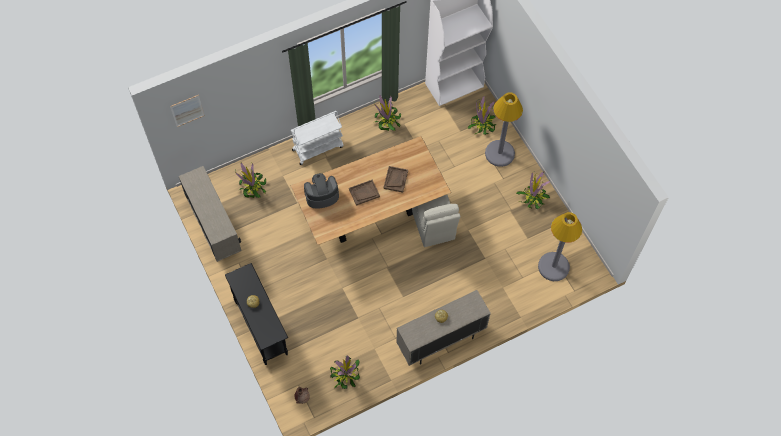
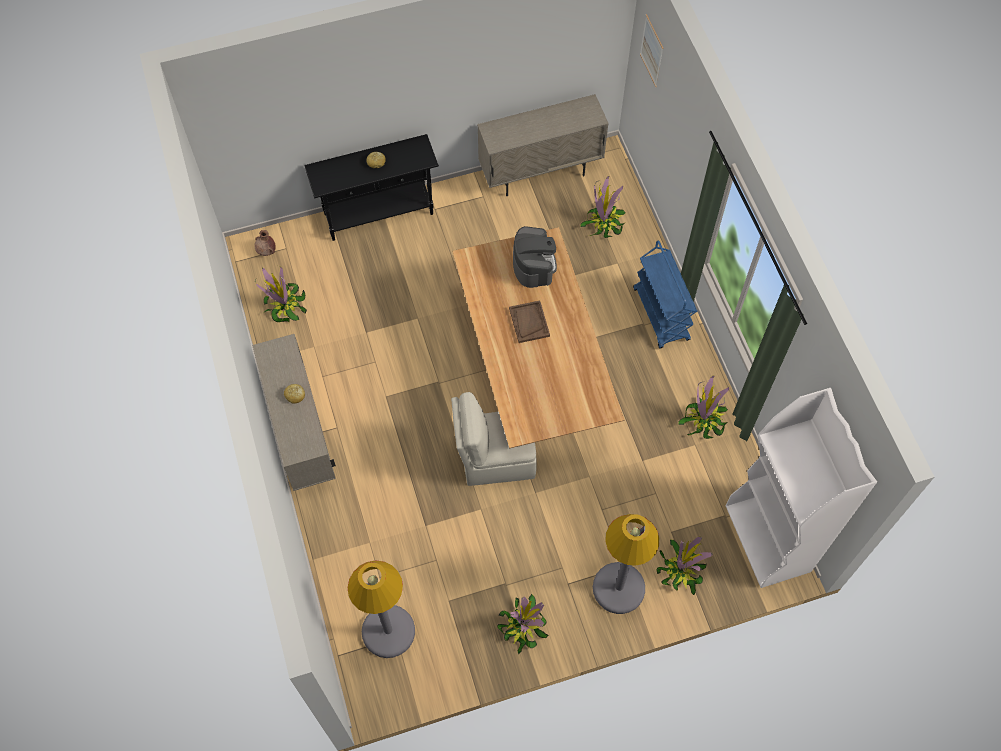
camera: 100 degrees right, 0 degrees up
white cart [291,111,344,165] -> blue cart [633,240,697,349]
brown tray [383,166,408,193] -> none

